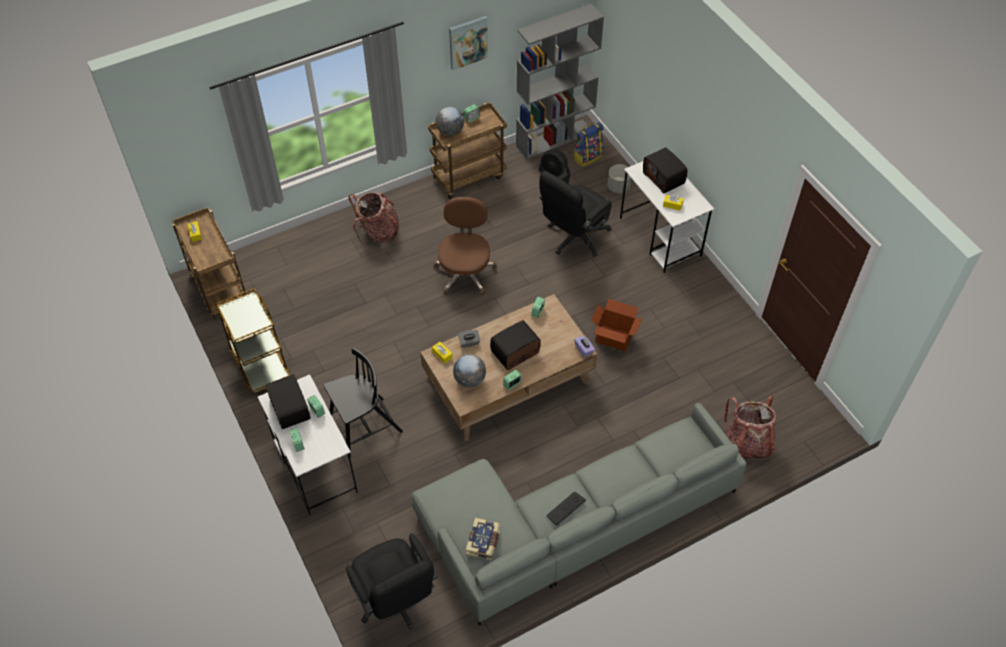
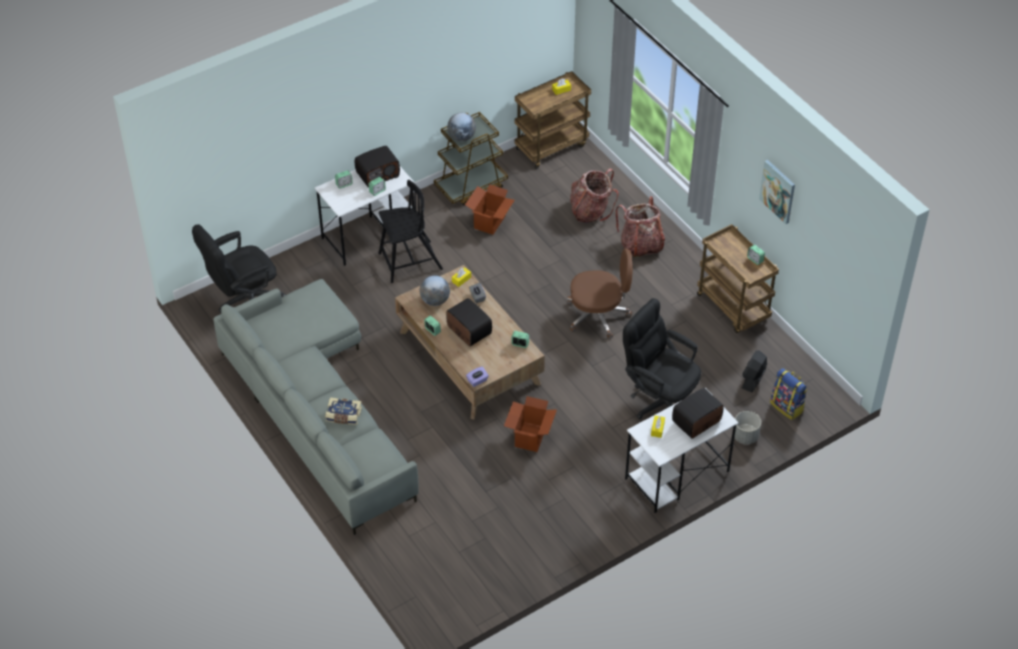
camera: 85 degrees right, 5 degrees down
black chair [323,347,403,457] -> black chair turned 75 degrees counterclockwise [379,180,443,283]
globe [436,107,464,136] -> globe moved to [447,113,476,141]
book [466,518,500,560] -> book moved to [325,397,362,425]
grey bookcase [516,4,604,160] -> none
keyboard [546,492,586,525] -> none
backpack [724,395,776,458] -> backpack moved to [570,168,618,223]
none -> cardboard box [465,184,515,235]

